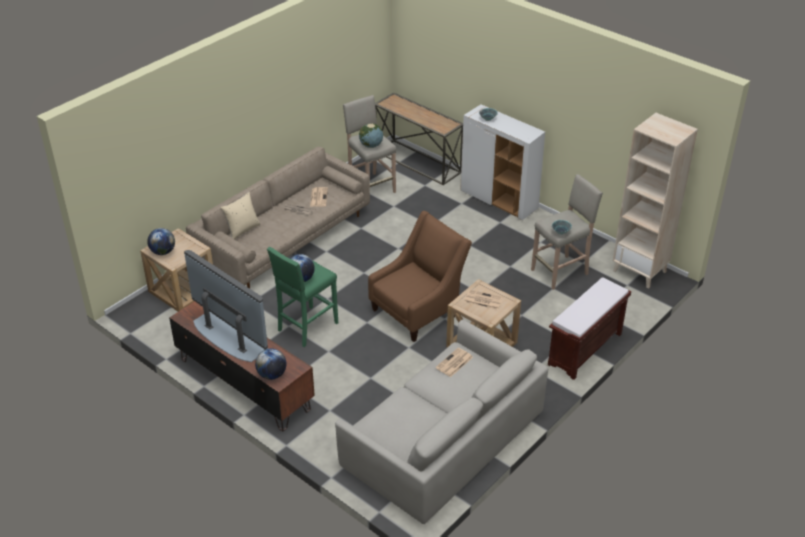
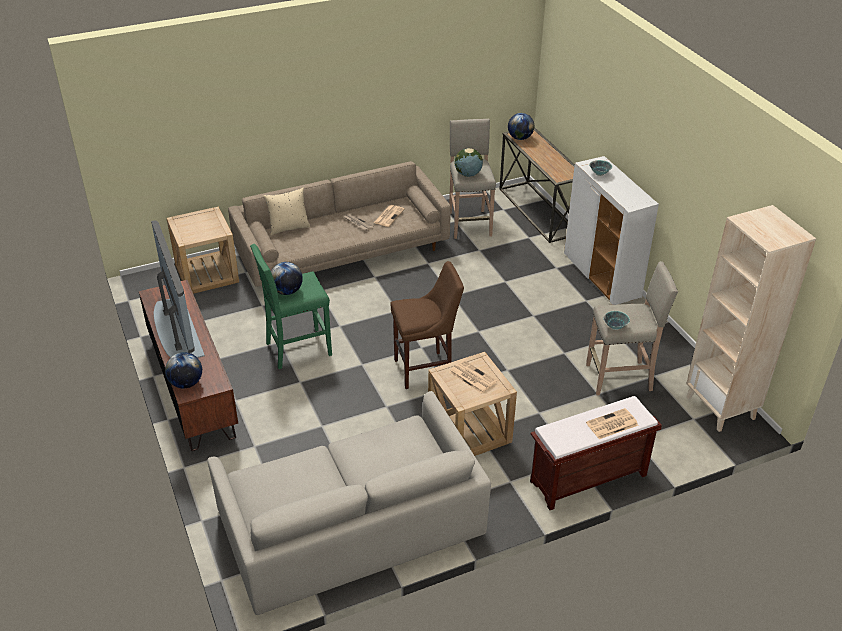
camera: 25 degrees right, 0 degrees up
globe [147,228,175,255] -> globe moved to [508,113,534,140]
brown armchair [368,211,472,342] -> brown stool [390,261,464,389]
newspaper [435,348,473,377] -> newspaper moved to [586,408,639,439]

